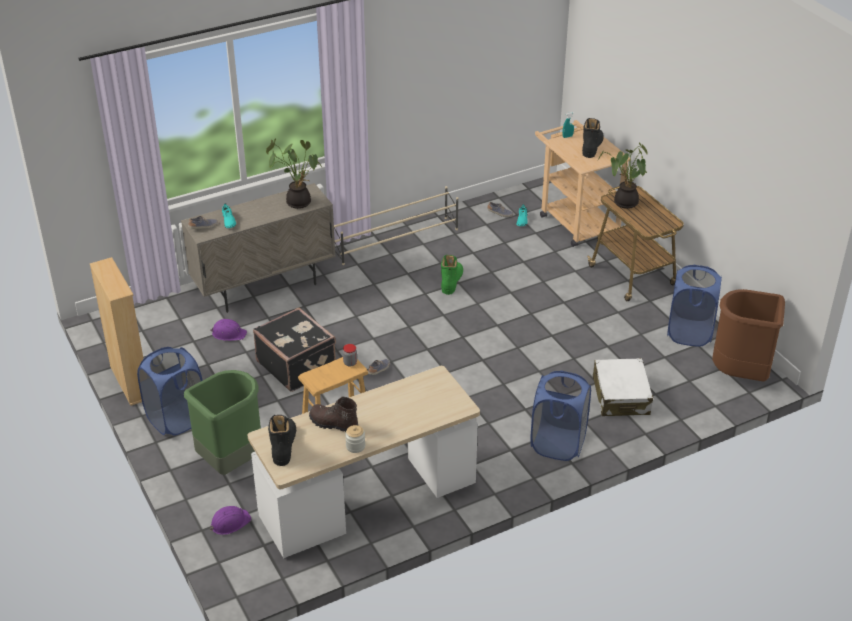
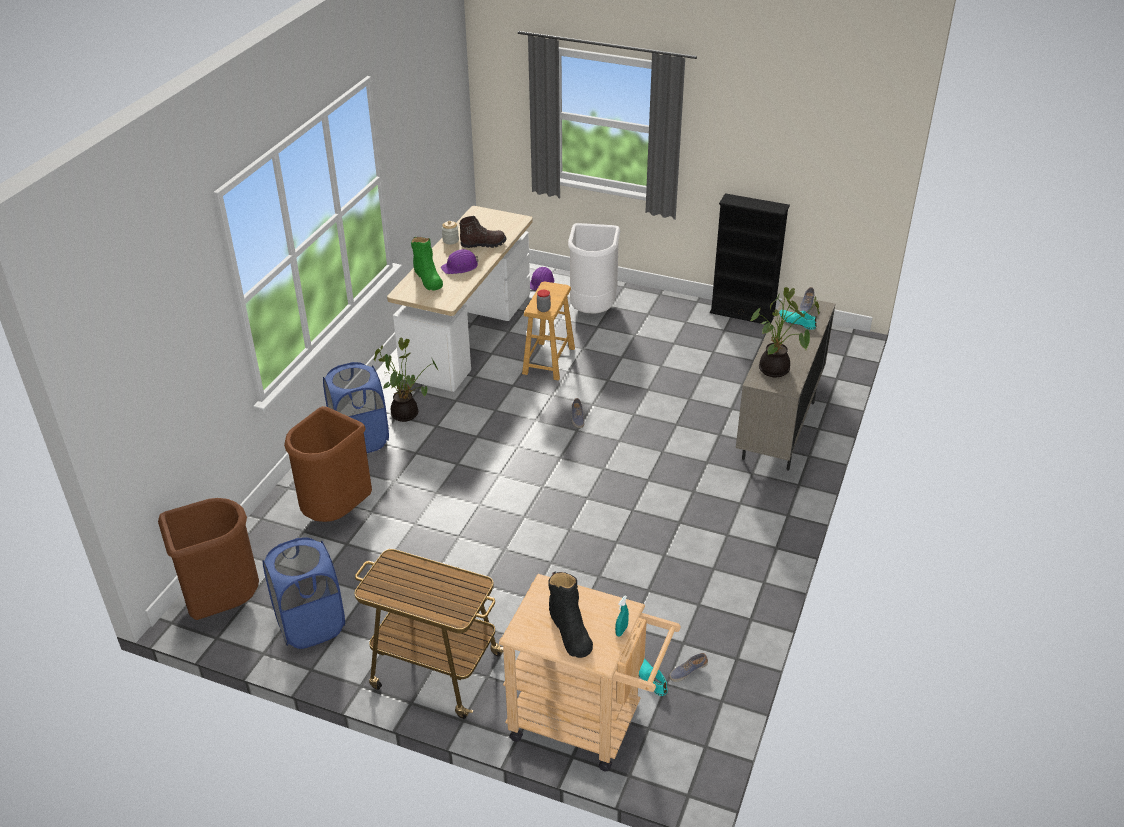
camera: 140 degrees right, 0 degrees up
beige bookcase [90,257,144,406] -> black bookcase [710,193,790,325]
blue laundry basket [137,347,203,436] -> none
green trash can [184,370,261,475] -> white trash can [568,223,620,314]
purple hard hat [210,319,247,341] -> purple hard hat moved to [441,249,478,274]
black suitcase [253,307,336,392] -> none
black boot [268,415,296,466] -> none
beige shoe rack [334,186,458,265] -> none
green boot [441,255,463,295] -> green boot moved to [411,237,443,290]
white suitcase [593,358,653,416] -> brown trash can [284,406,372,522]
potted plant [597,143,648,209] -> potted plant moved to [373,337,438,422]

